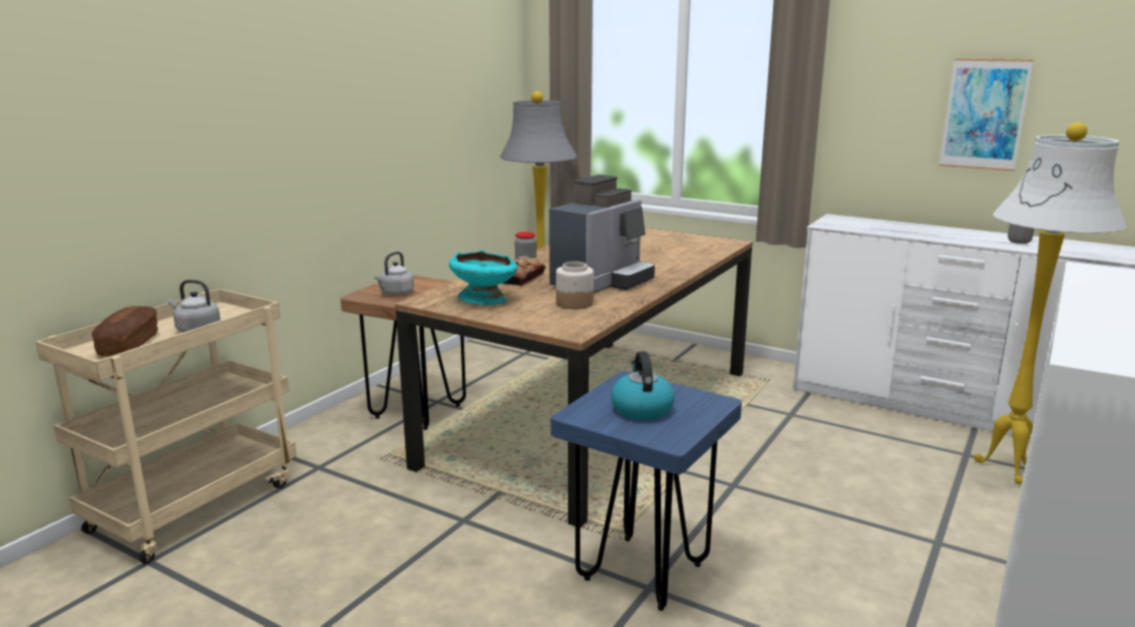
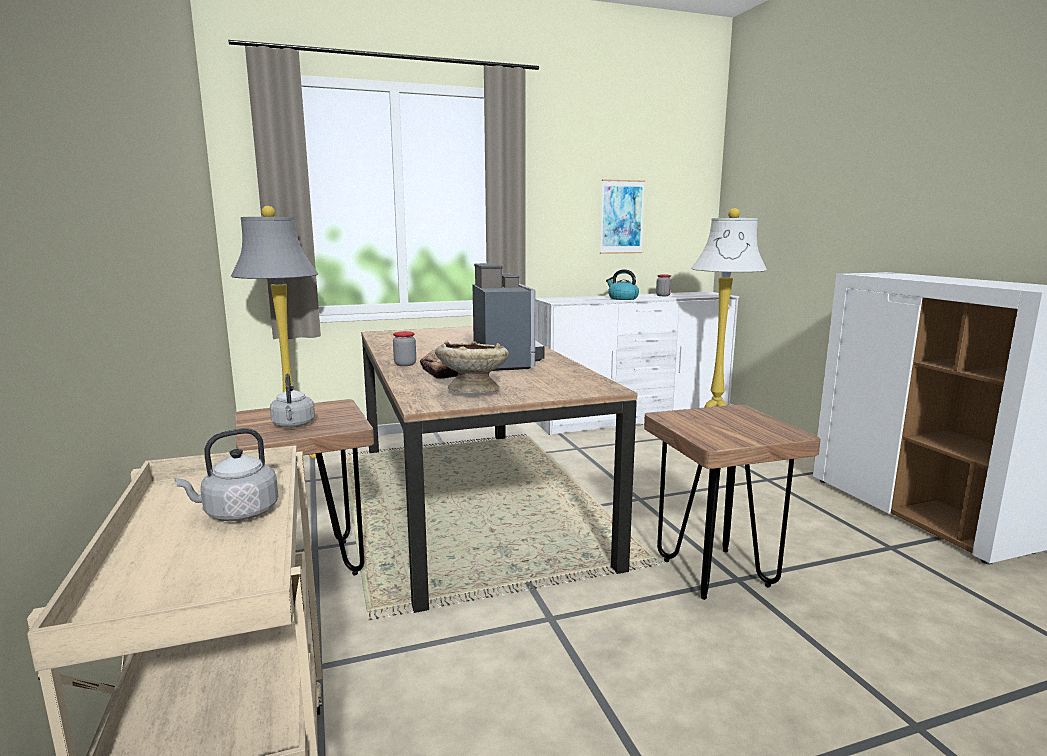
camera: 50 degrees left, 5 degrees down
bread [92,306,158,356] -> none
turquoise bowl [449,250,517,305] -> beige bowl [435,341,509,393]
blue stool [551,371,742,611] -> brown stool [644,404,821,600]
jar [556,262,594,309] -> none
kettle [611,351,675,421] -> kettle moved to [606,269,639,300]

